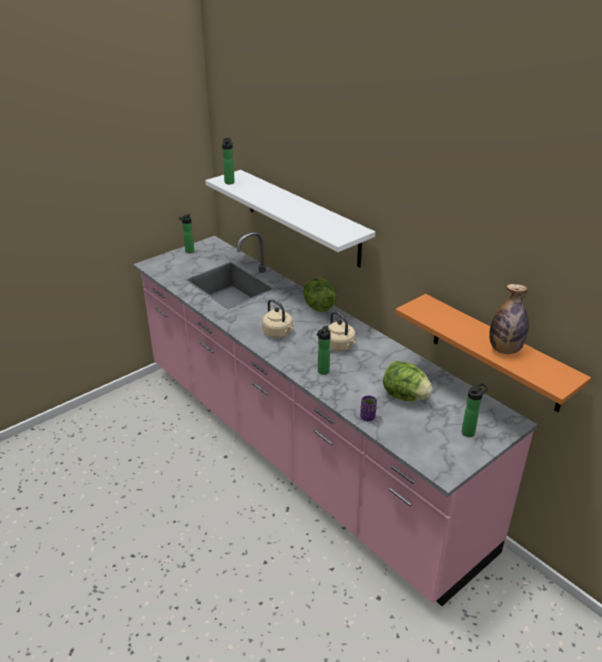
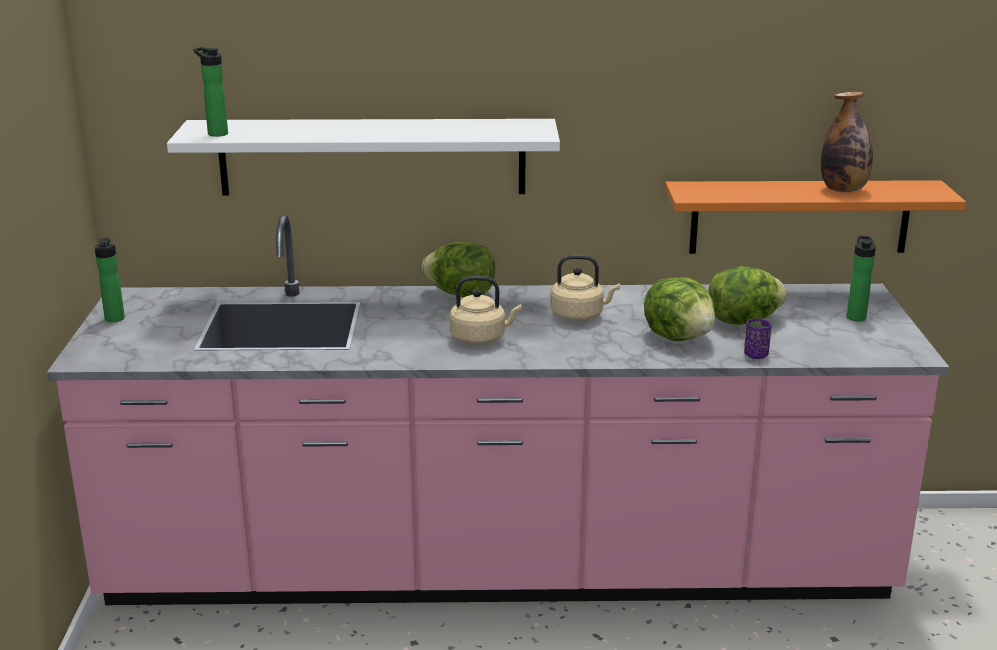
camera: 50 degrees left, 10 degrees down
bottle [316,326,331,375] -> none
none -> lettuce [644,277,715,341]

